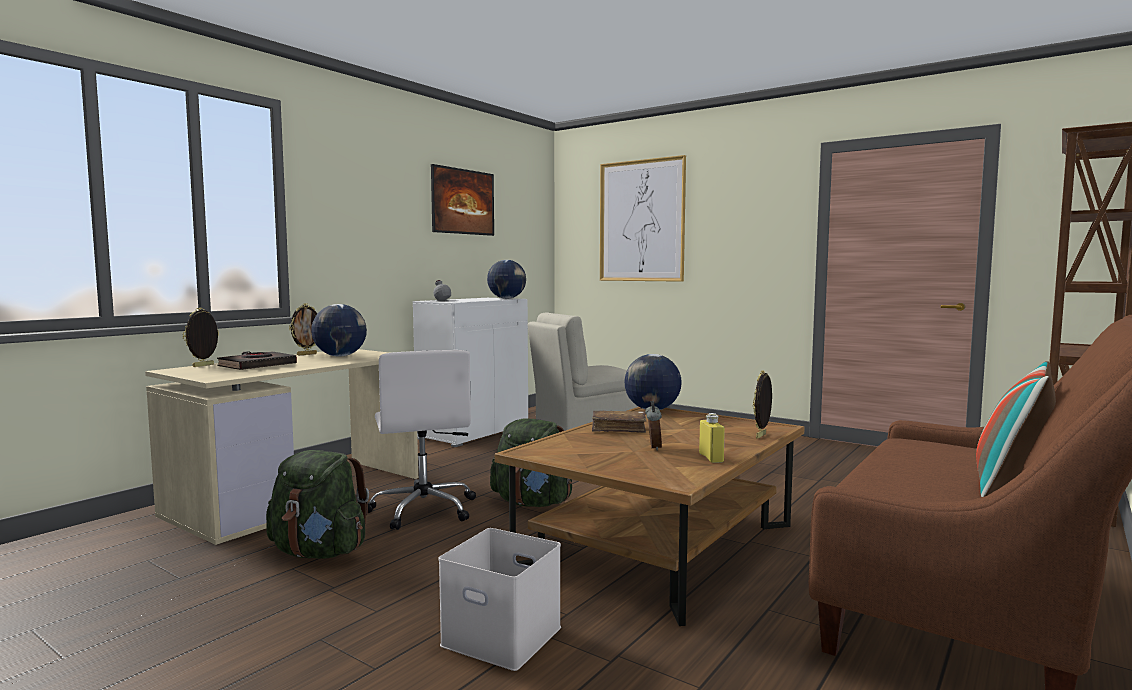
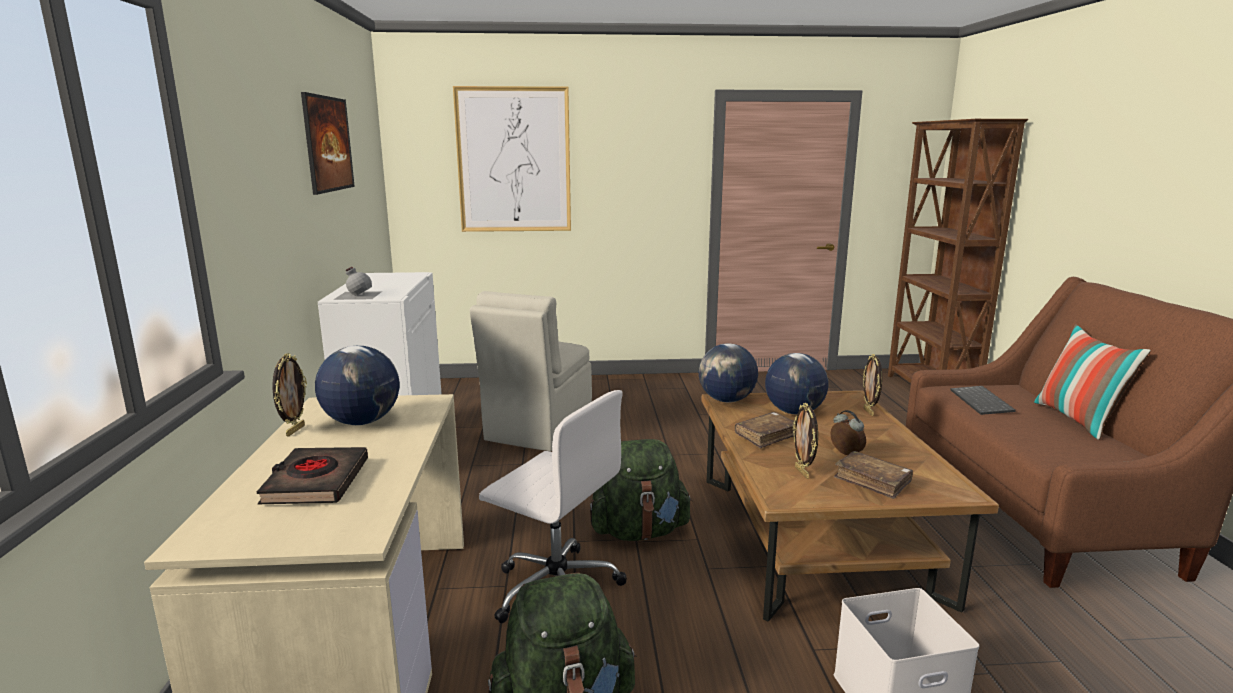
camera: 40 degrees left, 10 degrees up
picture frame [183,308,219,367] -> picture frame moved to [793,403,818,479]
globe [487,260,526,299] -> globe moved to [765,353,828,415]
yellow bottle [699,413,725,463] -> none
none -> brown book [834,451,913,499]
none -> keyboard [950,386,1016,415]

